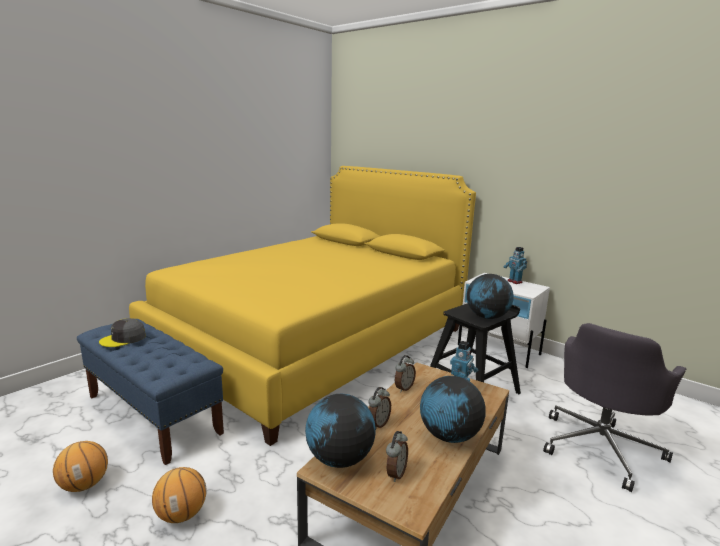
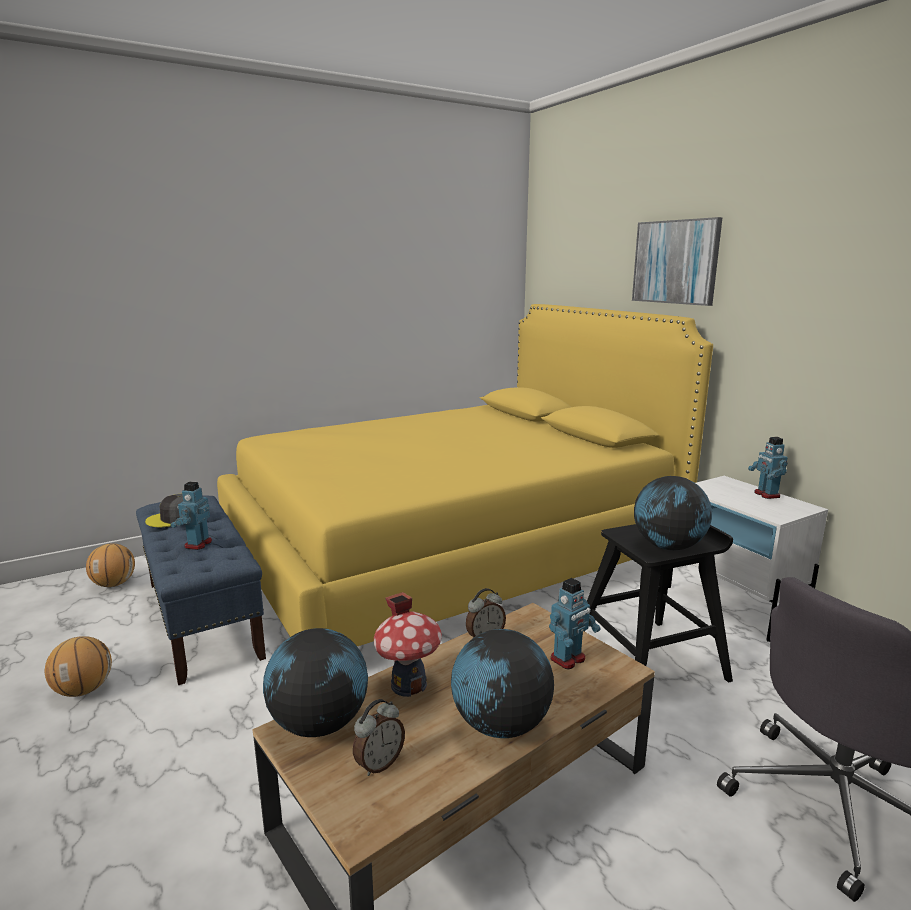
camera: 20 degrees right, 0 degrees up
basketball [152,467,207,523] -> basketball moved to [86,543,135,587]
alarm clock [369,387,391,430] -> toy house [374,592,442,697]
none -> toy robot [171,481,212,550]
none -> picture [632,217,723,306]

